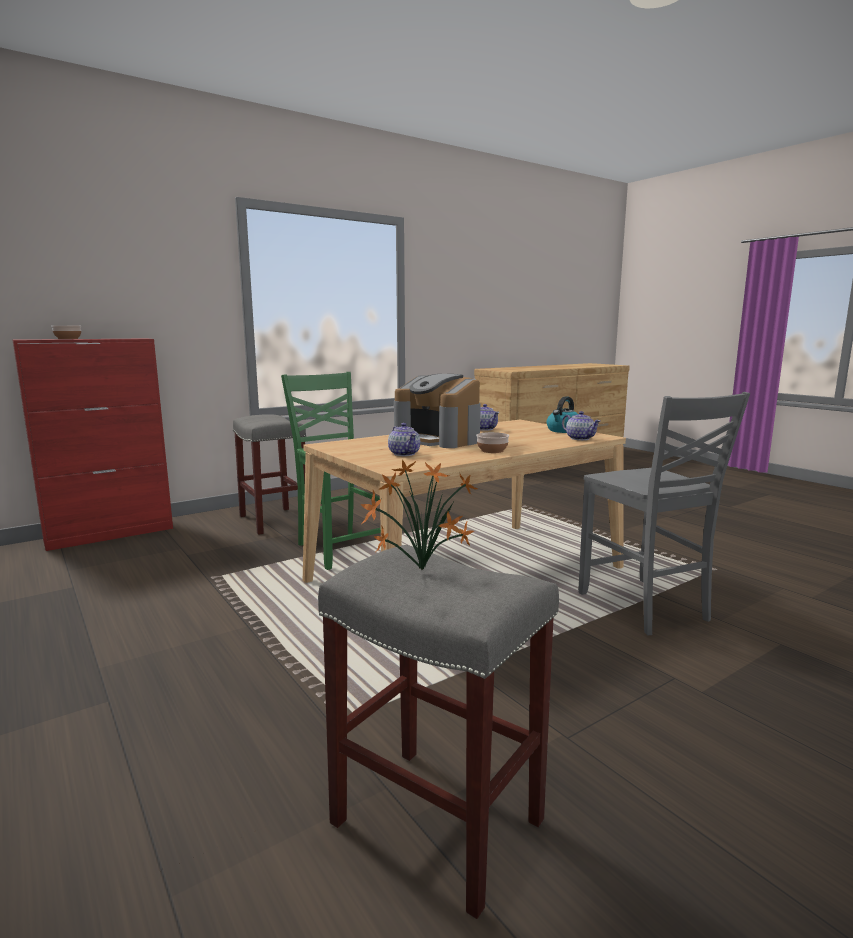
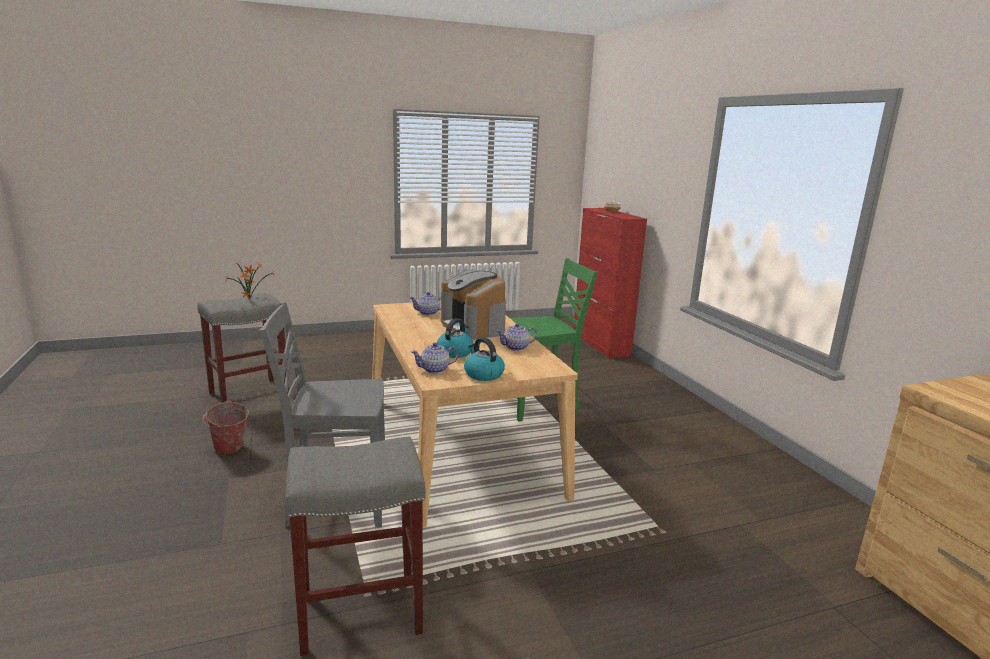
camera: 105 degrees right, 5 degrees up
grey stool [233,414,306,535] -> grey stool moved to [285,436,426,656]
coffee machine [394,374,481,448] -> coffee machine turned 90 degrees counterclockwise [440,270,506,340]
bowl [476,432,509,453] -> none
none -> bucket [203,399,249,454]
none -> kettle [437,318,474,358]

